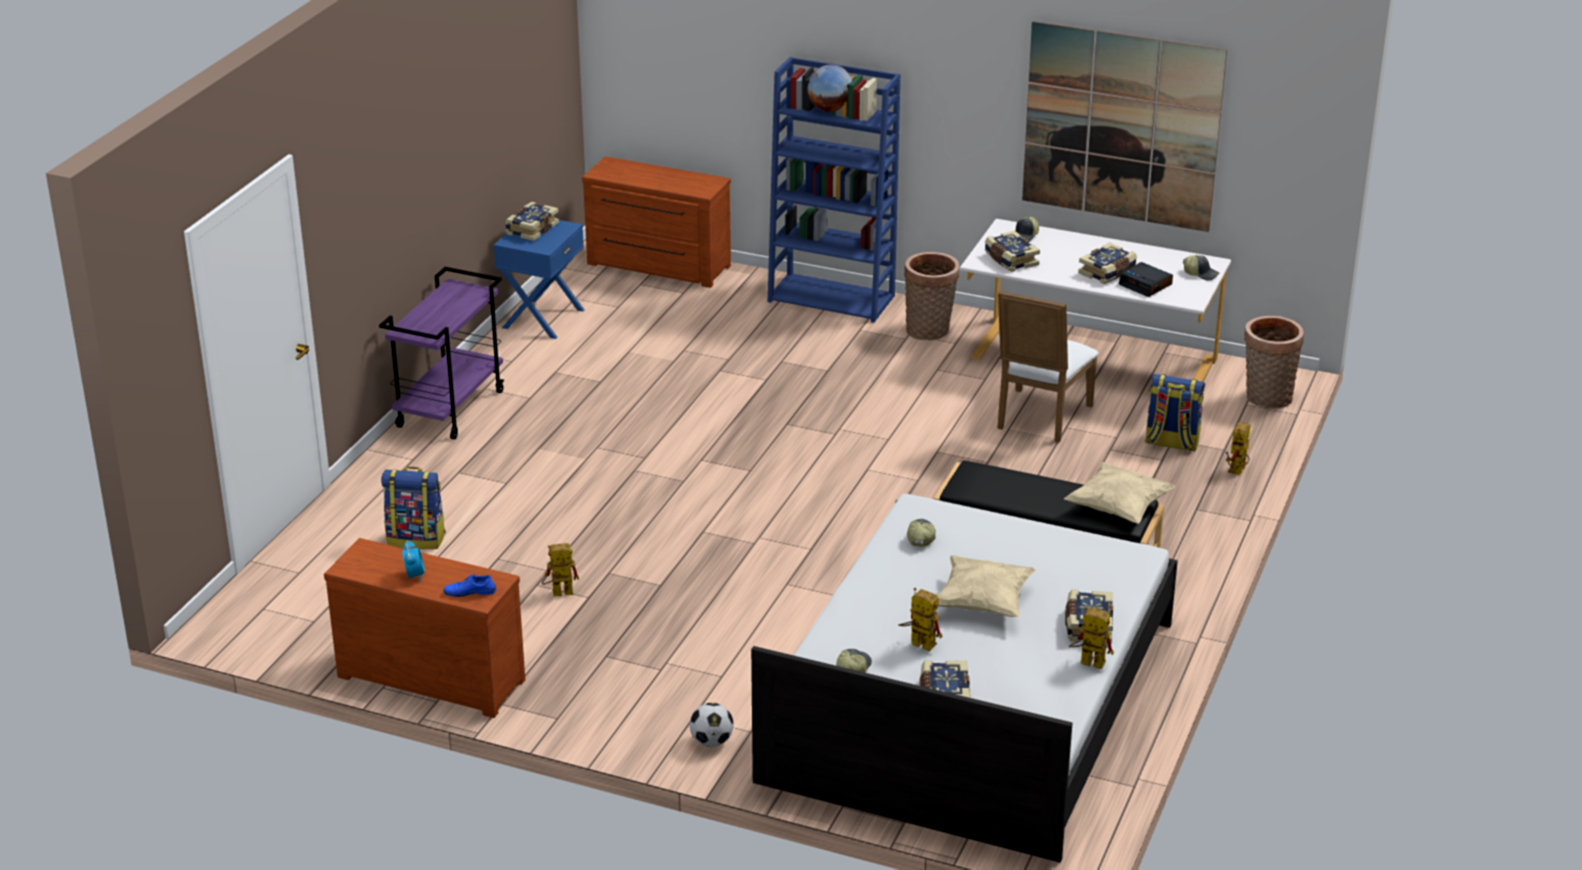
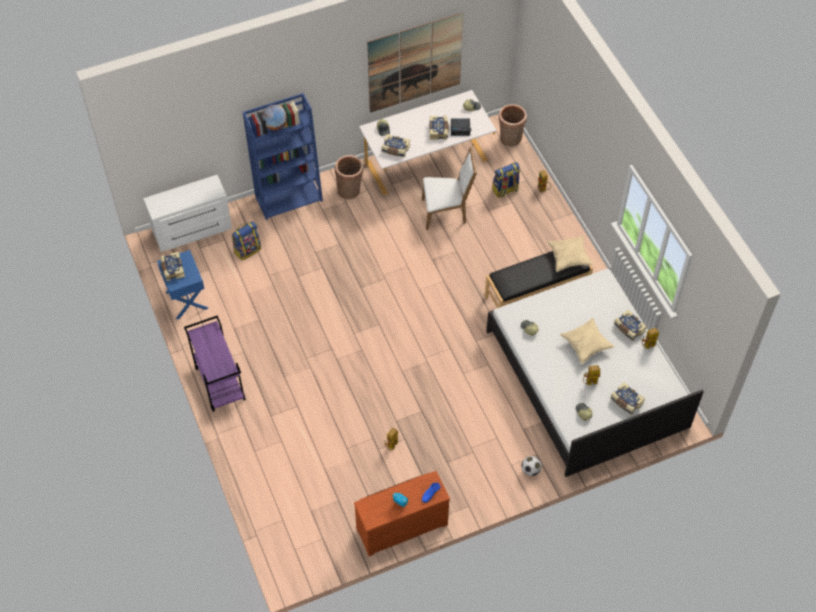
camera: 45 degrees left, 25 degrees up
backpack [381,467,446,549] -> backpack moved to [232,221,261,261]
brown dresser [582,156,731,288] -> white dresser [143,175,232,252]
white chair [997,291,1098,442] -> white chair turned 75 degrees counterclockwise [422,147,477,230]

